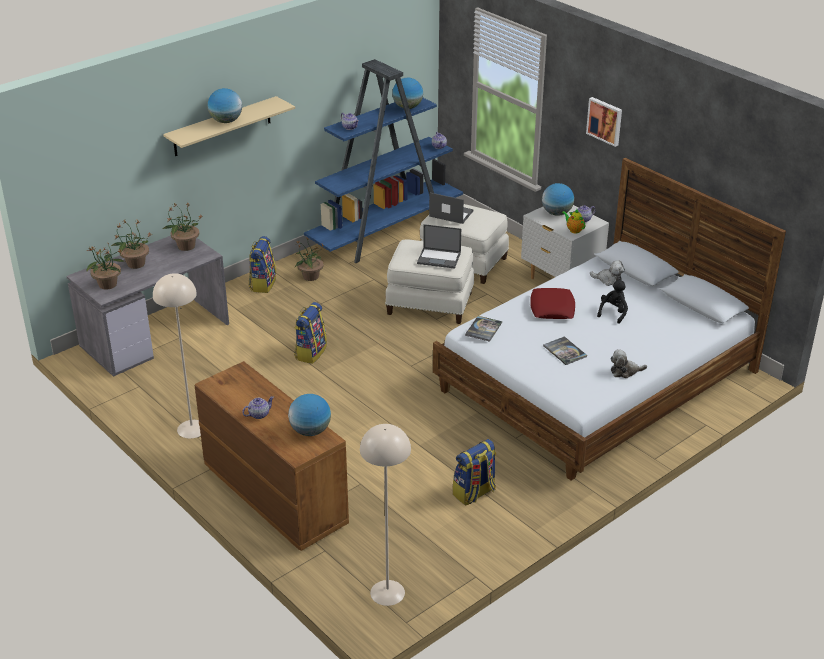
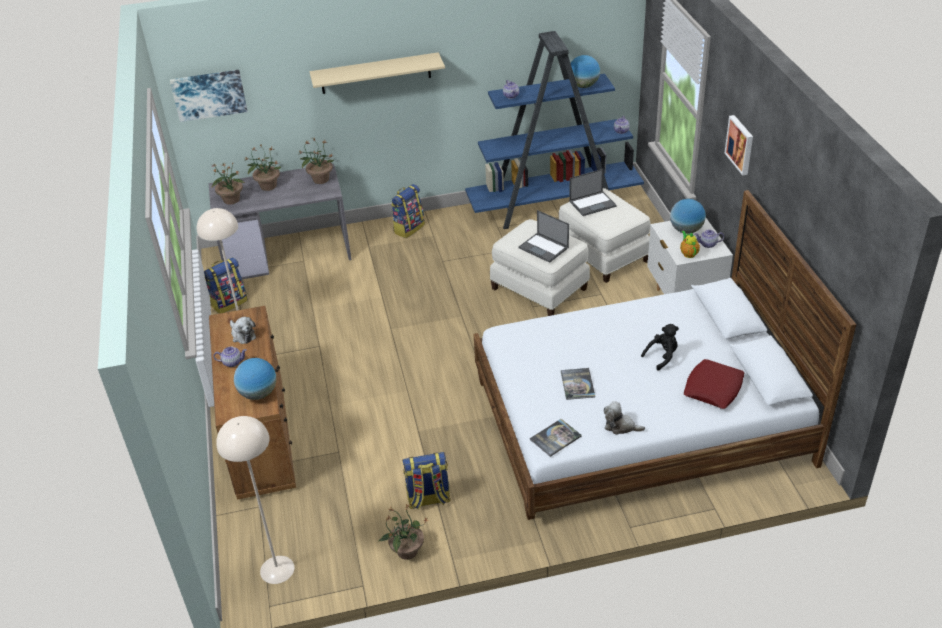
camera: 30 degrees right, 5 degrees up
globe [208,88,242,123] -> none
backpack [294,302,327,364] -> backpack moved to [204,257,248,314]
potted plant [295,237,324,281] -> potted plant moved to [378,504,428,560]
laptop [429,193,474,224] -> laptop turned 105 degrees clockwise [569,169,617,216]
book [465,316,502,342] -> book moved to [530,419,582,457]
red pillow [530,288,575,319] -> red pillow moved to [684,359,745,409]
plush toy [590,260,625,286] -> plush toy moved to [230,317,256,344]
none -> picture [170,70,248,122]

